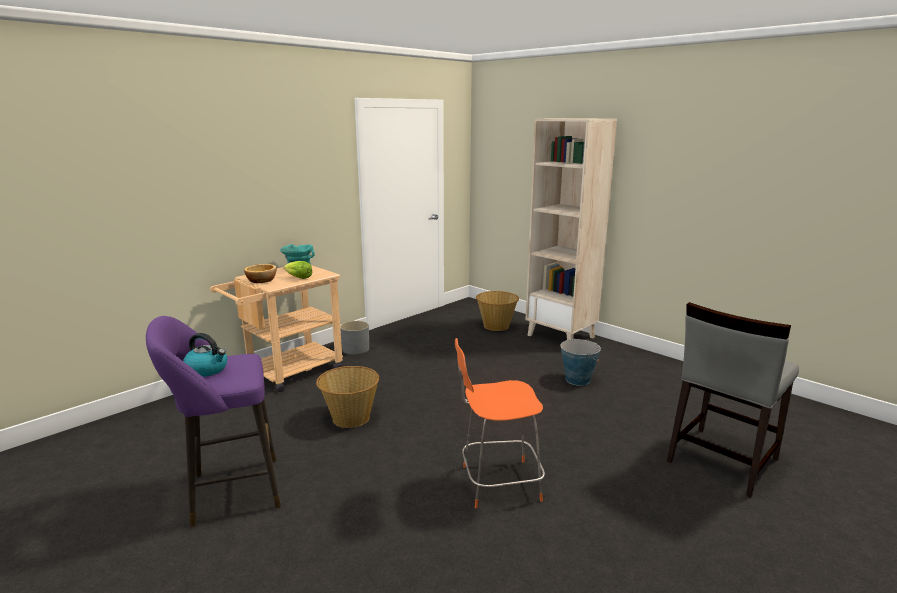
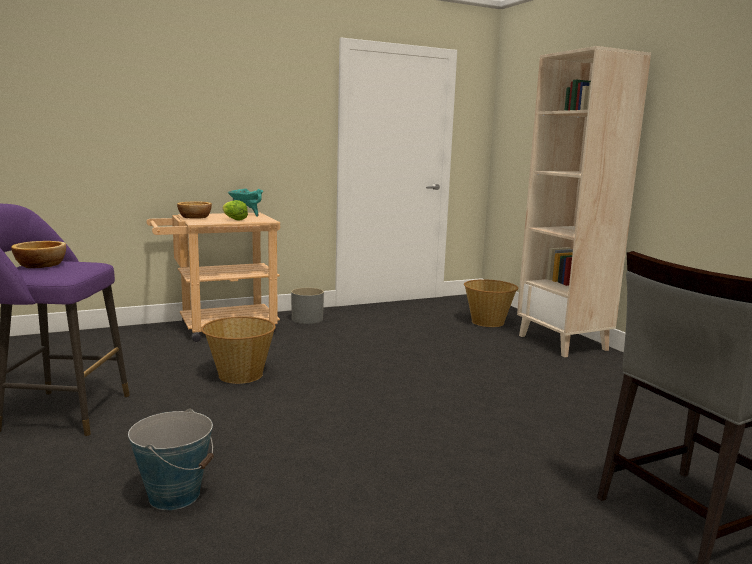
camera: 20 degrees right, 5 degrees down
kettle [183,333,227,377] -> bowl [11,241,66,268]
orange chair [455,338,545,508] -> none
bucket [561,338,601,386] -> bucket moved to [128,408,214,510]

